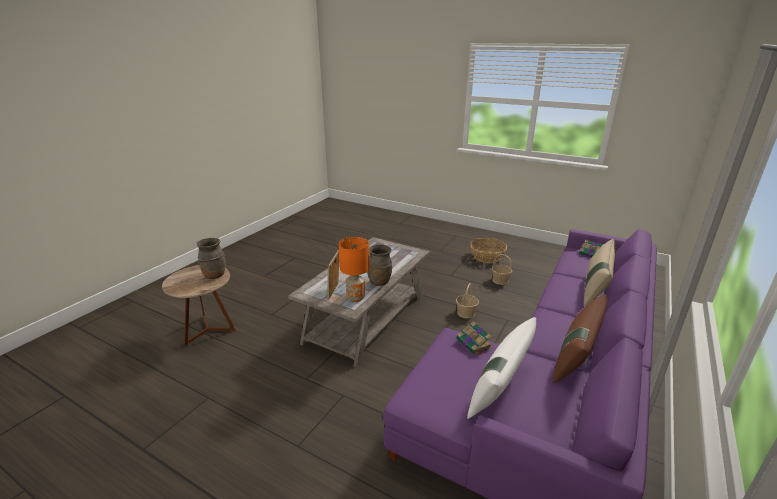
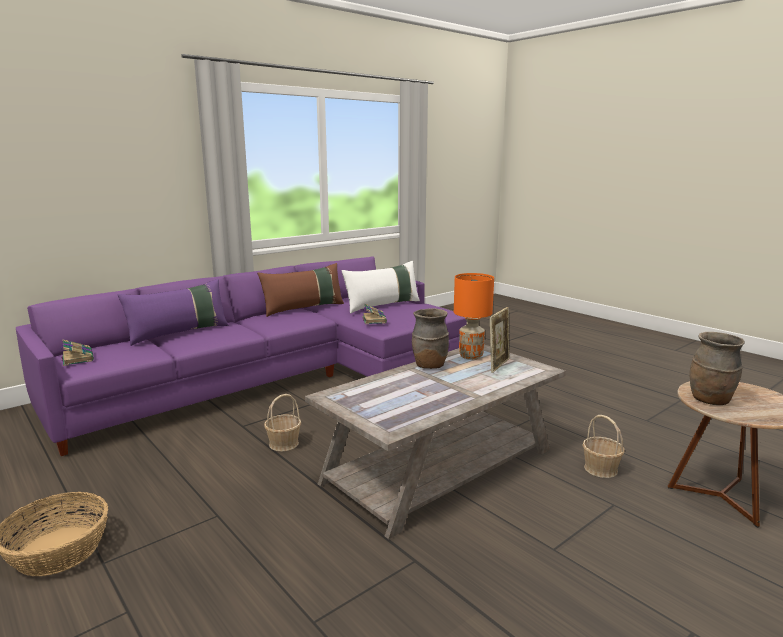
camera: 160 degrees left, 10 degrees down
basket [492,254,512,285] -> basket moved to [583,415,625,478]
beige pillow [584,239,615,306] -> purple pillow [117,279,228,346]

